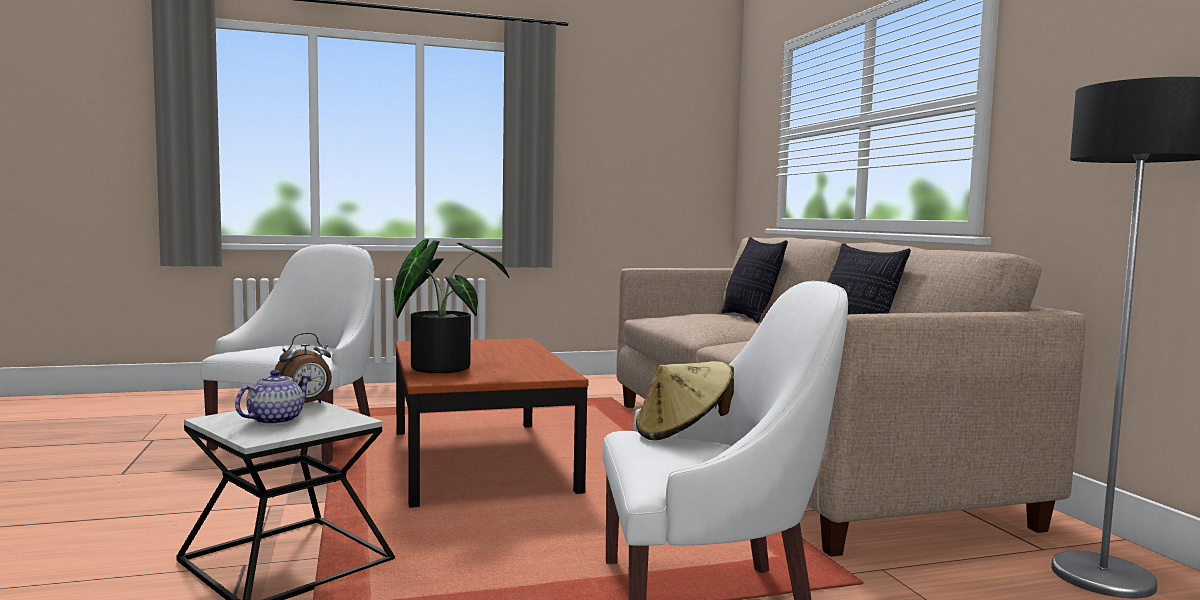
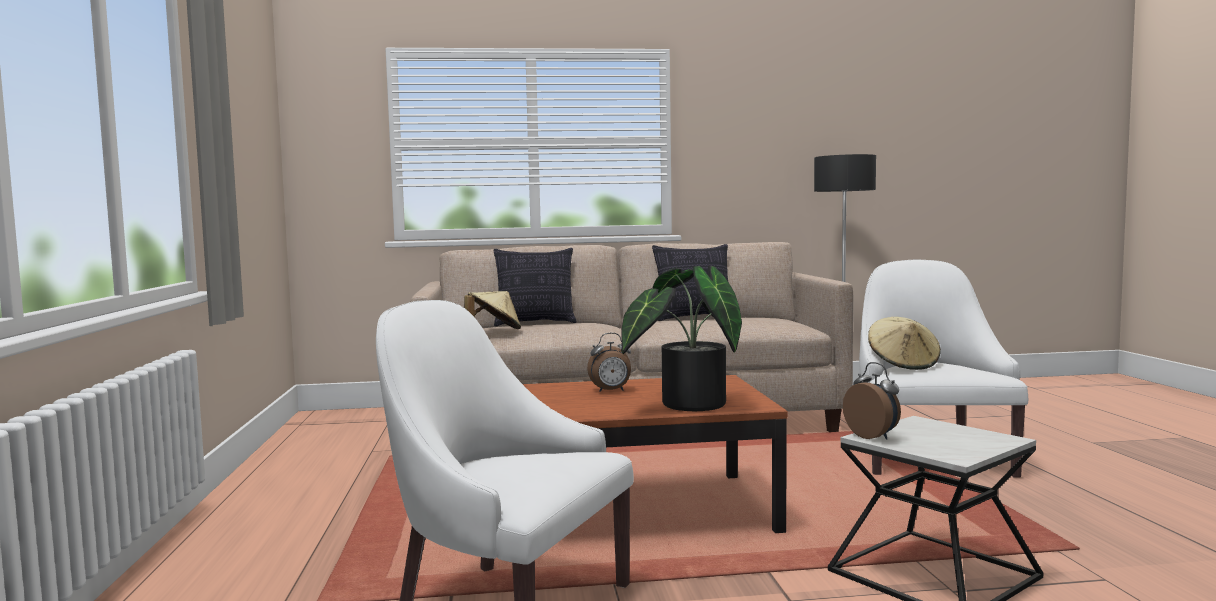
camera: 80 degrees left, 0 degrees up
teapot [235,370,312,425] -> none
none -> beige hat [464,291,521,329]
none -> alarm clock [587,333,631,392]

